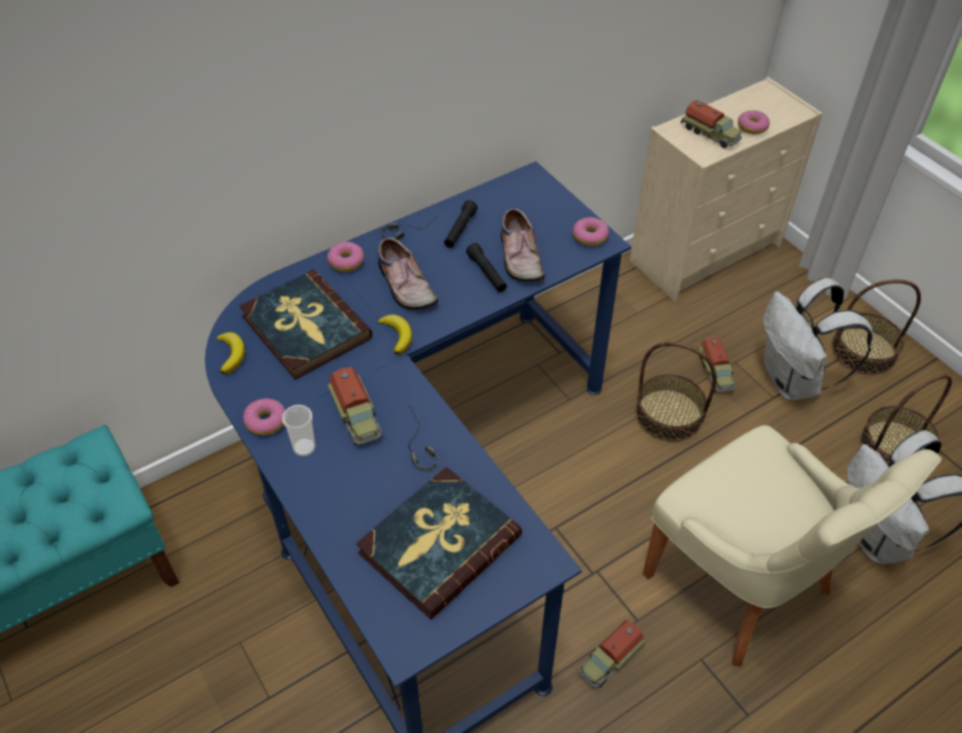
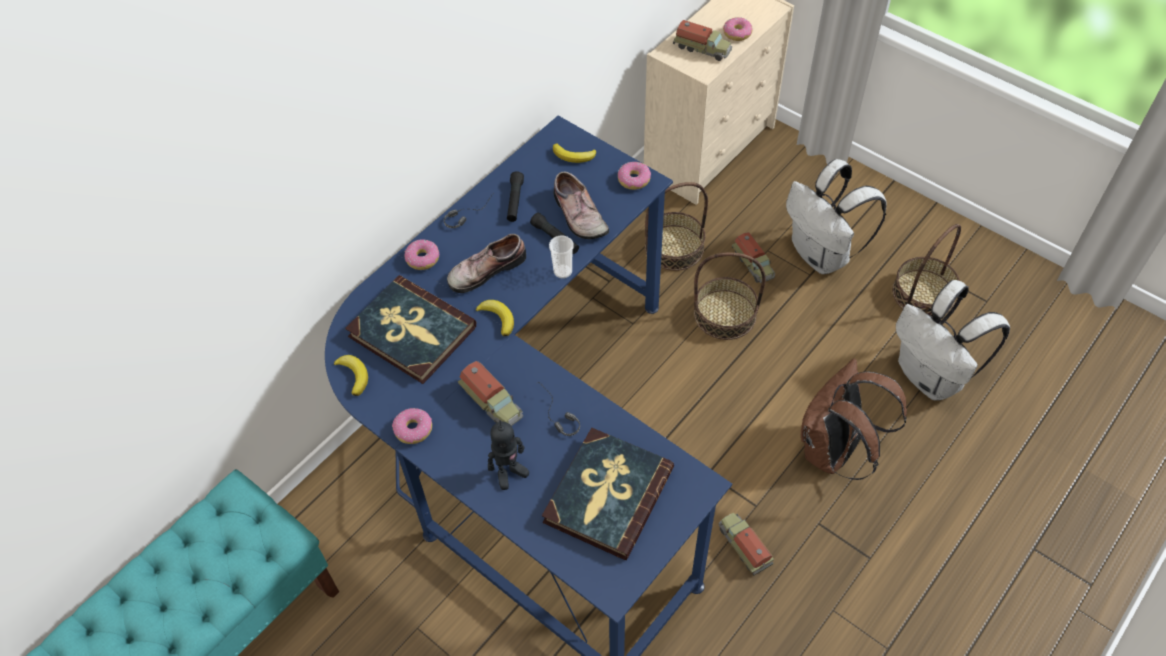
camera: 15 degrees left, 5 degrees up
cup [282,405,316,456] -> cup moved to [549,235,574,279]
shoe [378,238,438,310] -> shoe turned 105 degrees clockwise [447,234,526,293]
toy truck [578,620,645,689] -> toy truck turned 120 degrees clockwise [719,513,774,576]
beige chair [643,425,942,667] -> brown backpack [801,358,907,480]
basket [831,279,921,375] -> basket moved to [645,182,708,271]
none -> toy robot [488,420,529,490]
none -> banana [553,143,596,163]

